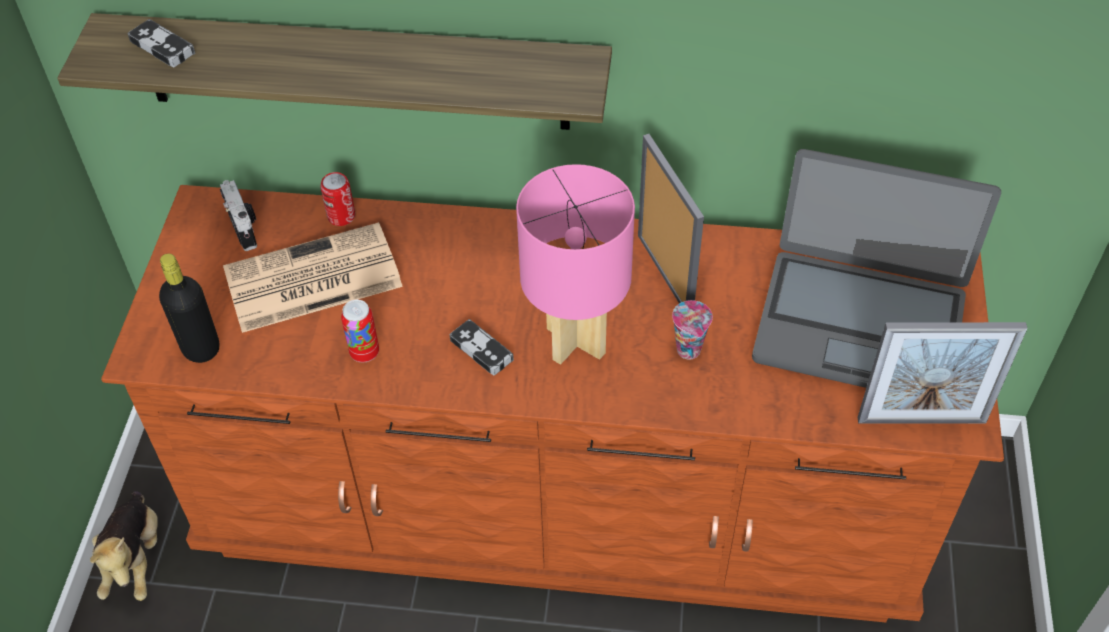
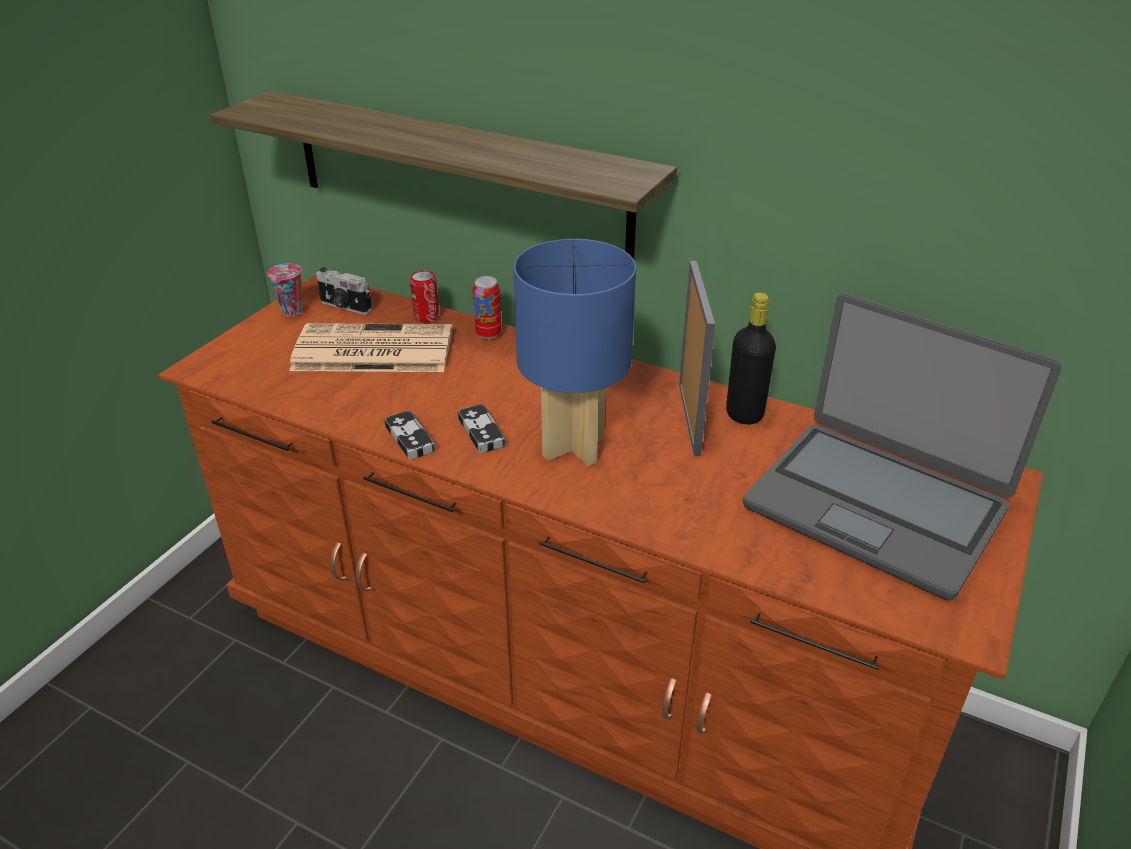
camera: 20 degrees right, 15 degrees down
plush toy [90,491,158,601] -> none
game controller [127,19,195,68] -> game controller moved to [384,410,436,460]
black bottle [159,254,220,363] -> black bottle moved to [726,292,776,425]
camera [220,180,257,251] -> camera turned 120 degrees clockwise [316,267,372,315]
can [341,300,379,362] -> can moved to [473,276,501,339]
pink table lamp [516,164,635,365] -> blue table lamp [513,239,636,466]
cup [672,300,713,360] -> cup moved to [267,264,303,317]
picture frame [858,322,1028,423] -> none

